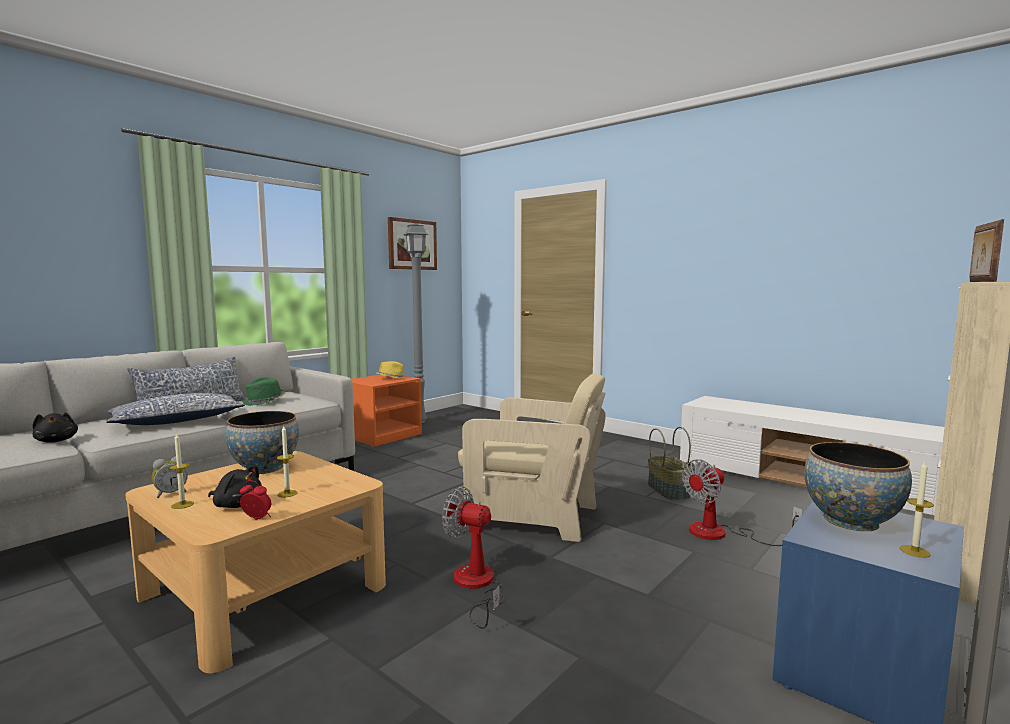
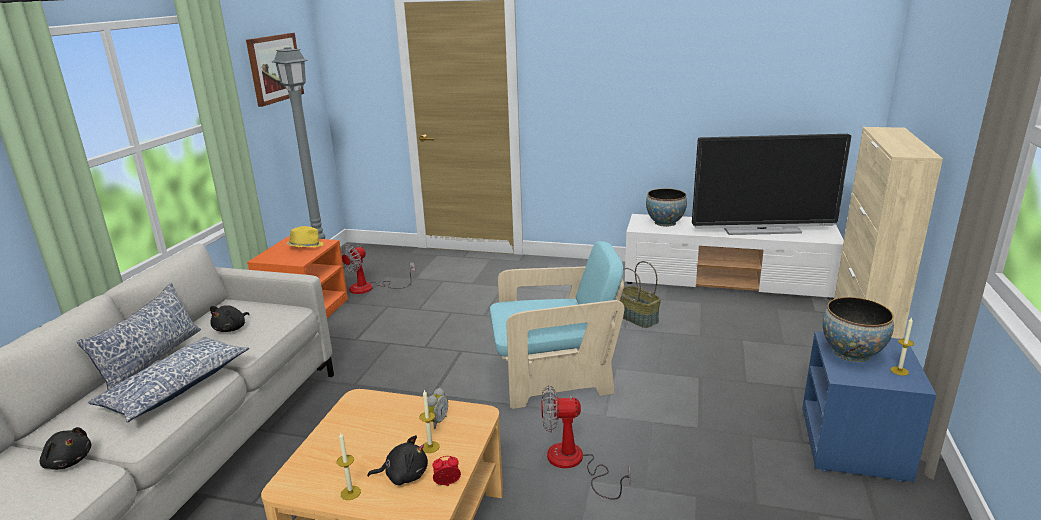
camera: 25 degrees left, 15 degrees up
alarm clock [152,456,188,498] -> alarm clock moved to [427,388,448,429]
bowl [226,411,299,474] -> bowl moved to [646,188,687,227]
green hat [243,377,285,406] -> black plush toy [210,305,250,332]
beige armchair [458,374,606,542] -> turquoise armchair [490,241,625,409]
fan [682,459,803,546] -> fan moved to [340,244,415,294]
picture frame [969,219,1004,282] -> none
none -> television [692,134,852,235]

